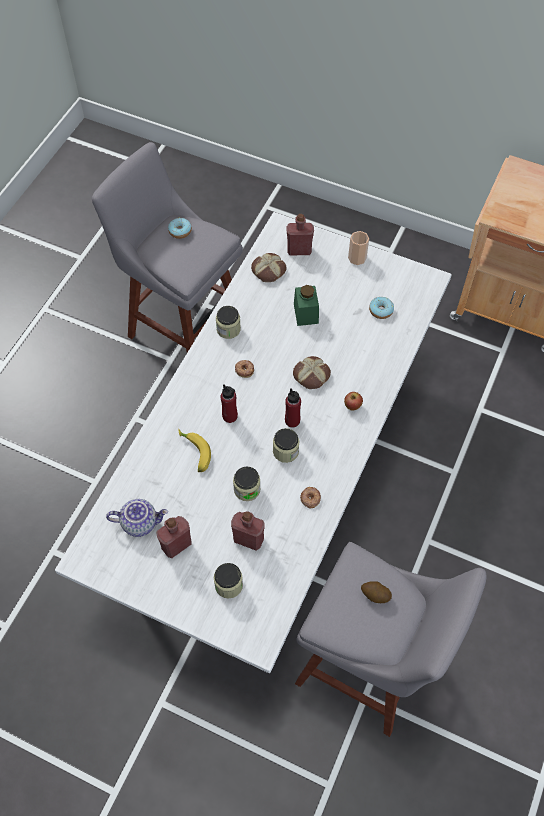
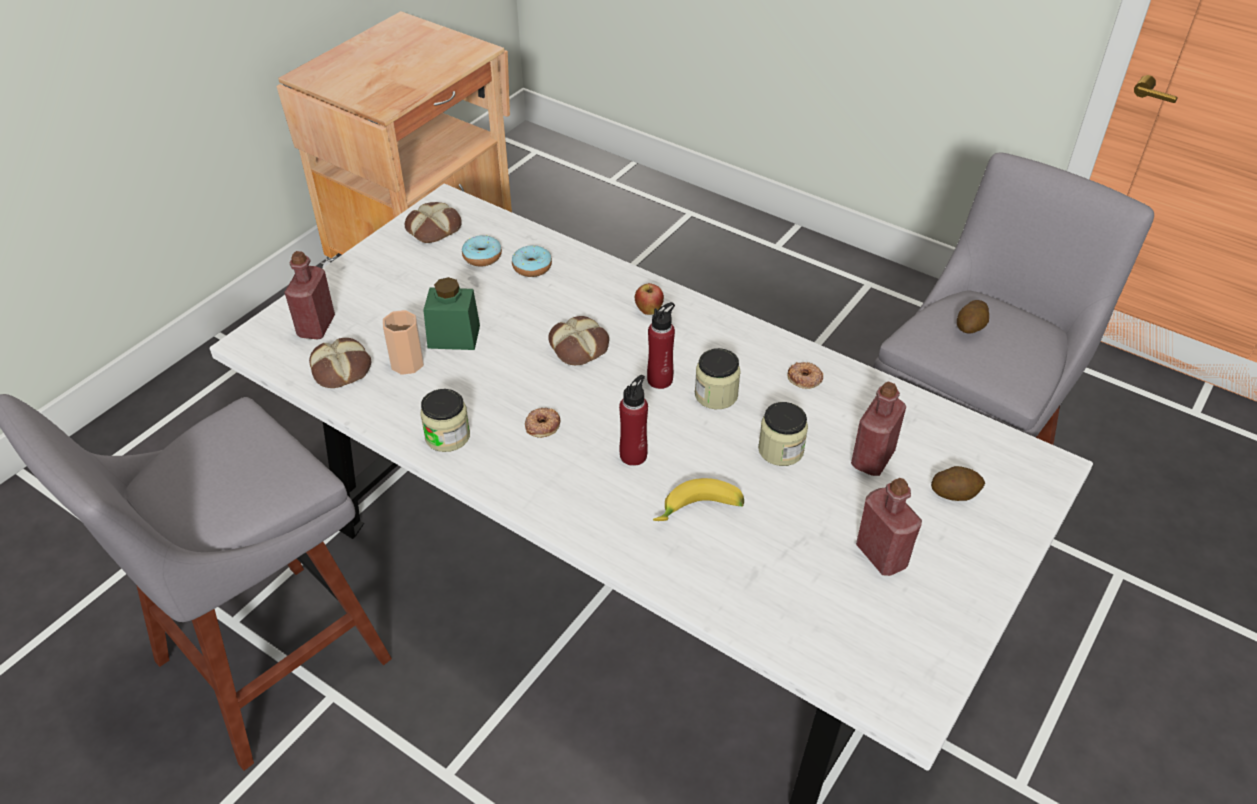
camera: 80 degrees left, 15 degrees down
teapot [106,499,168,537] -> none
donut [168,218,192,239] -> donut moved to [512,245,552,277]
jar [214,563,243,598] -> potato [931,466,985,501]
cup [348,231,369,265] -> cup moved to [383,310,424,375]
none -> bread [405,202,462,243]

